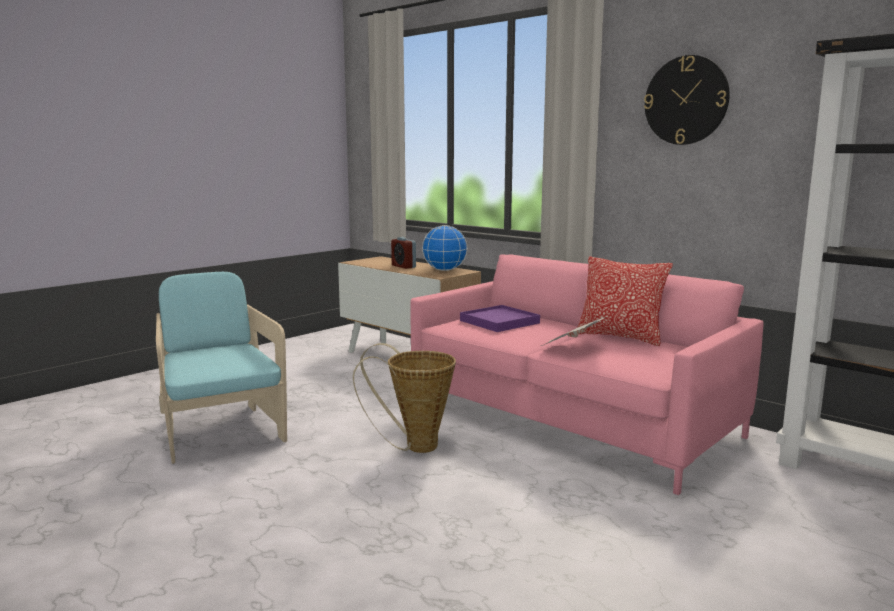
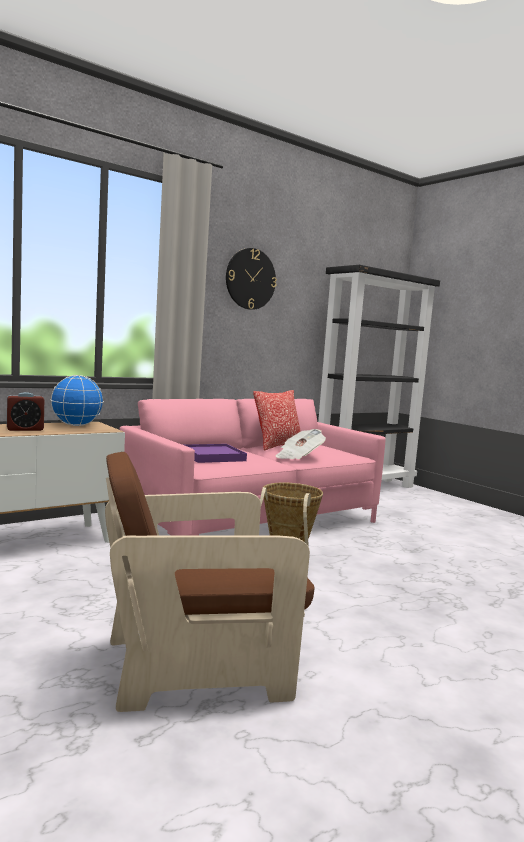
camera: 80 degrees left, 5 degrees down
turquoise armchair [156,272,287,464] -> brown armchair [105,452,314,712]

